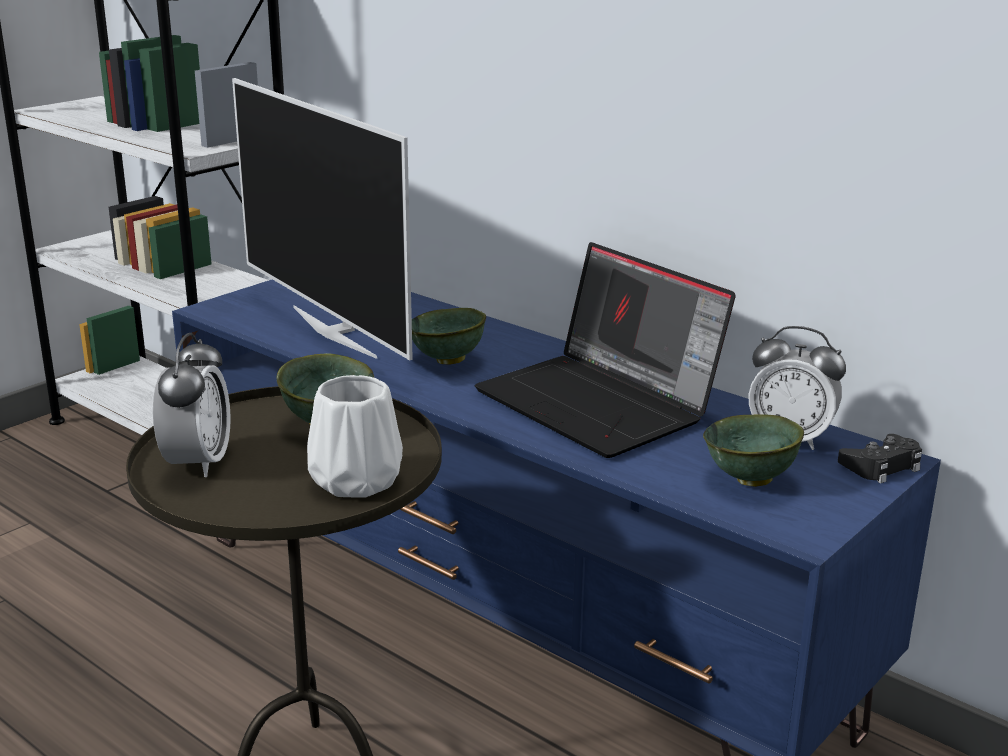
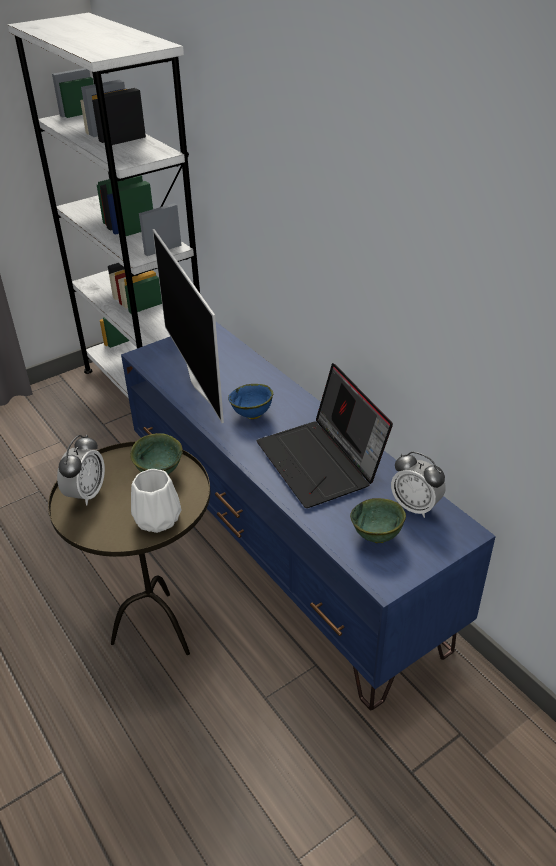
camera: 15 degrees right, 15 degrees up
green bowl [412,308,486,365] -> blue bowl [228,384,273,419]
black game controller [838,434,922,484] -> none

